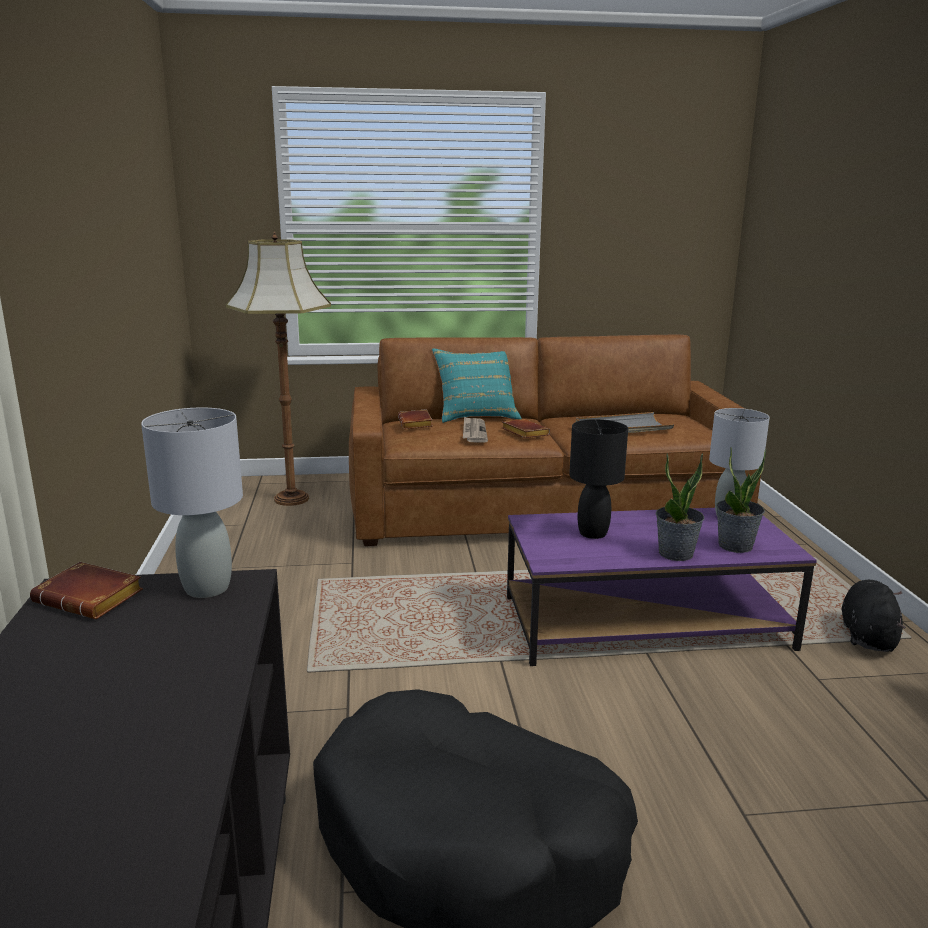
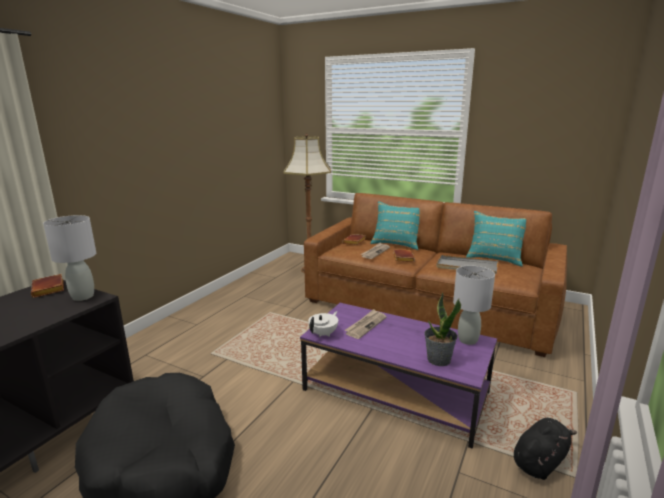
camera: 35 degrees right, 0 degrees up
black table lamp [569,419,628,539] -> newspaper [344,309,386,339]
potted plant [656,453,704,561] -> none
none -> white teapot [308,311,338,337]
none -> turquoise pillow [466,211,526,267]

